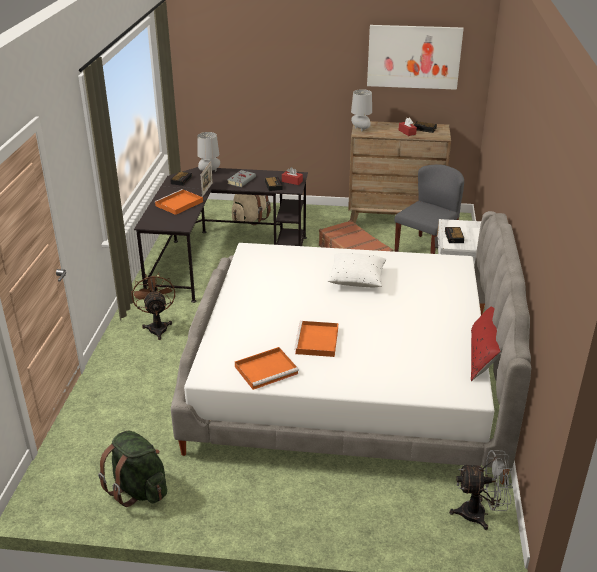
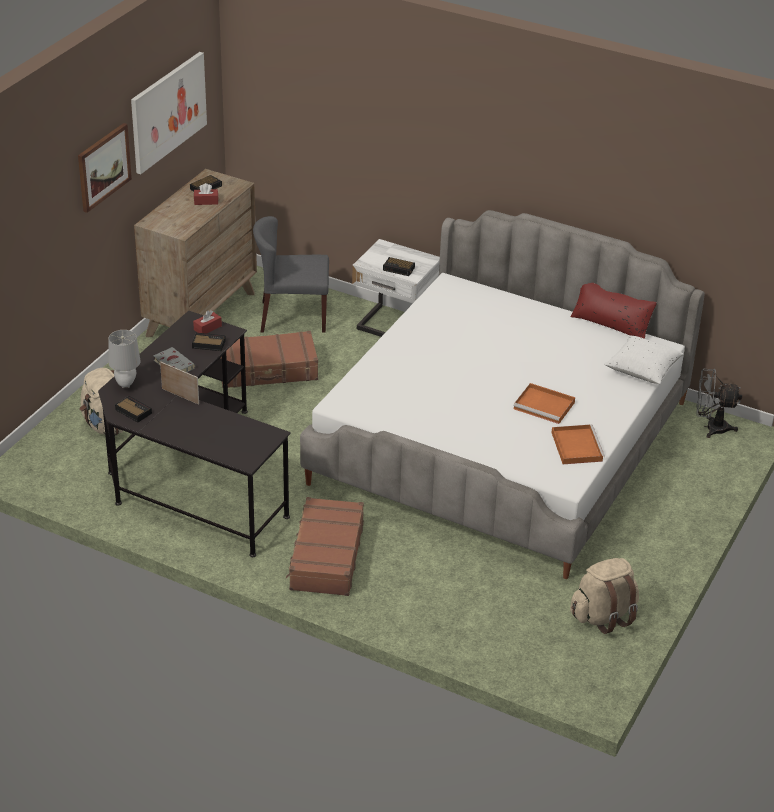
camera: 70 degrees left, 5 degrees up
green backpack [98,430,167,507] -> beige backpack [570,558,639,634]
brown fan [131,273,175,340] -> brown suitcase [286,497,364,596]
orange tray [154,189,203,215] -> none
white pillow [327,253,386,287] -> white pillow moved to [604,335,684,384]
grey table lamp [351,89,372,131] -> none
grey chair [395,164,464,254] -> grey chair turned 60 degrees counterclockwise [253,216,329,333]
grey fan [449,450,513,530] -> grey fan turned 105 degrees counterclockwise [696,369,742,438]
none -> picture [78,123,132,213]

